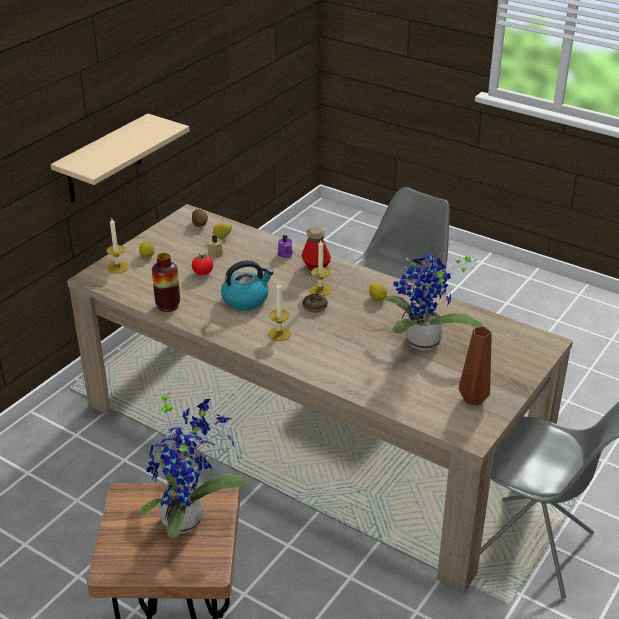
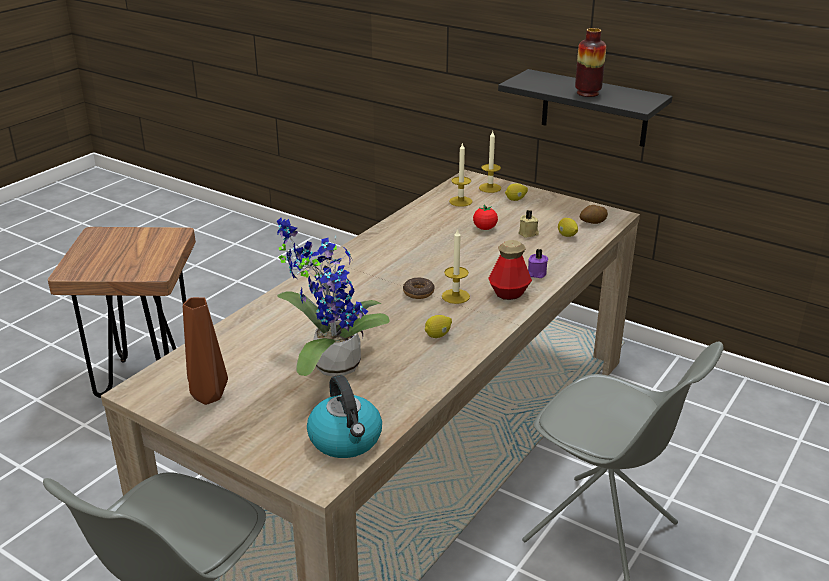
camera: 90 degrees right, 5 degrees down
beige shelf [50,113,190,203] -> black shelf [498,69,673,147]
potted plant [139,388,245,538] -> none
vase [152,253,180,312] -> vase moved to [575,28,606,97]
kettle [221,260,274,310] -> kettle moved to [307,375,382,458]
candle [268,281,291,341] -> candle moved to [449,142,472,207]

